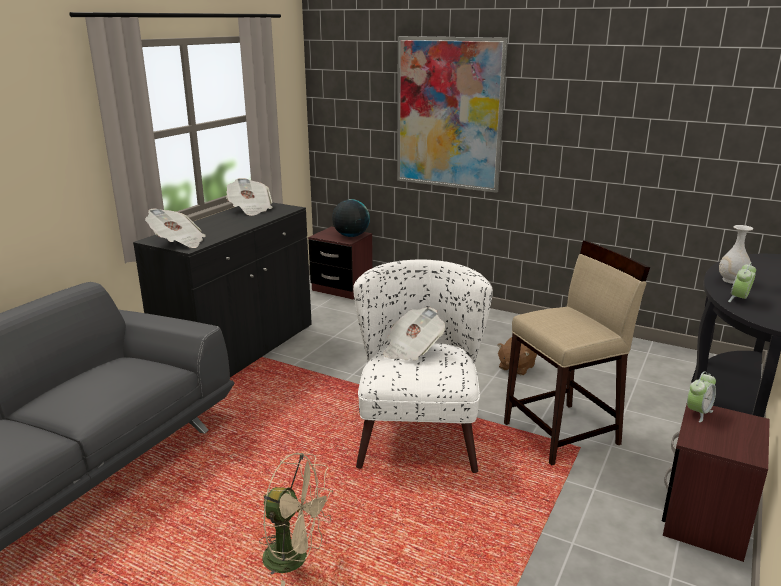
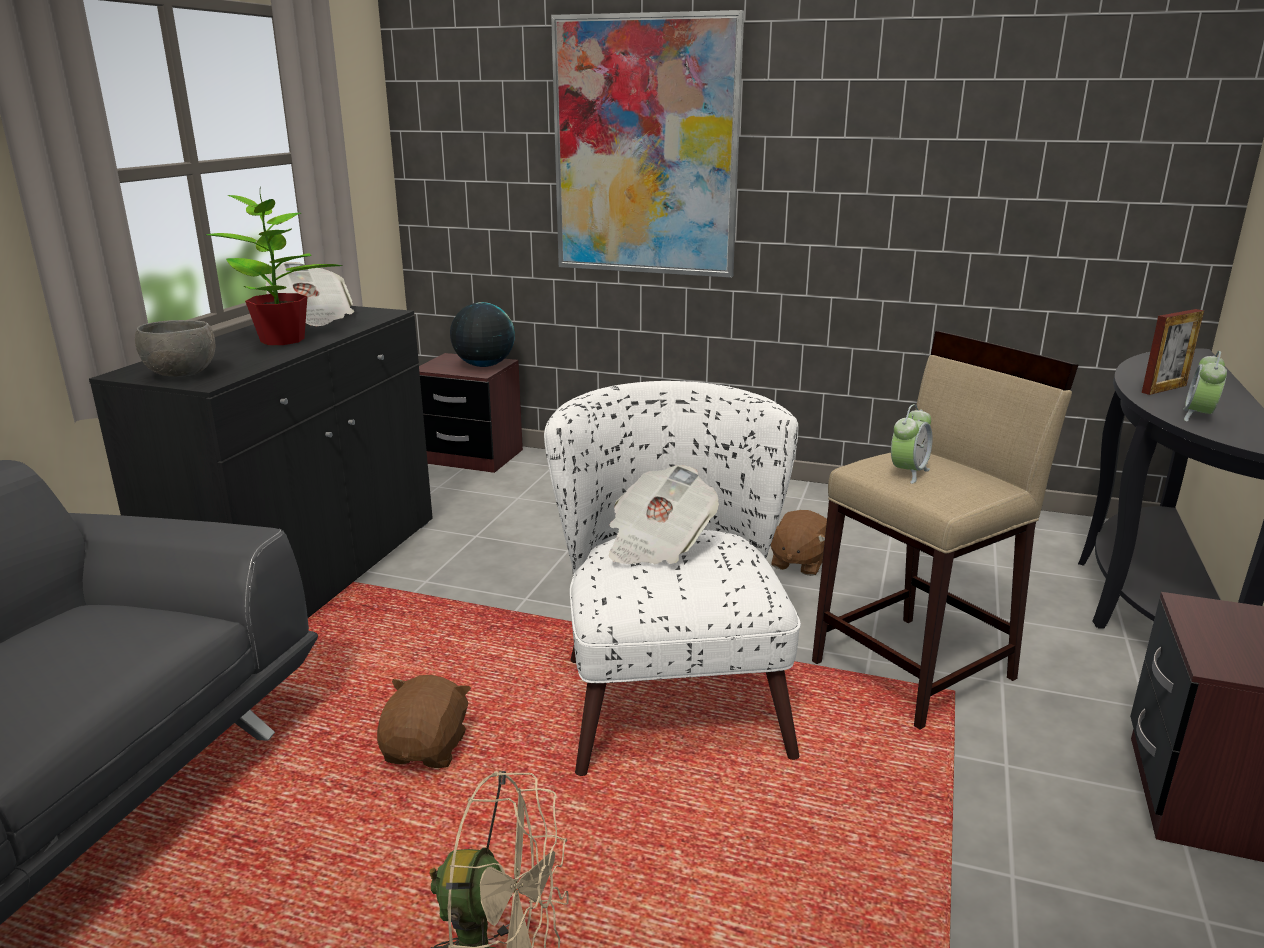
camera: 10 degrees left, 0 degrees up
newspaper [145,208,206,248] -> grey bowl [135,320,215,377]
alarm clock [687,371,716,422] -> alarm clock moved to [891,404,933,484]
white vase [719,225,753,284] -> picture frame [1142,309,1204,395]
none -> potted plant [207,186,342,345]
none -> brown plush toy [377,675,471,768]

